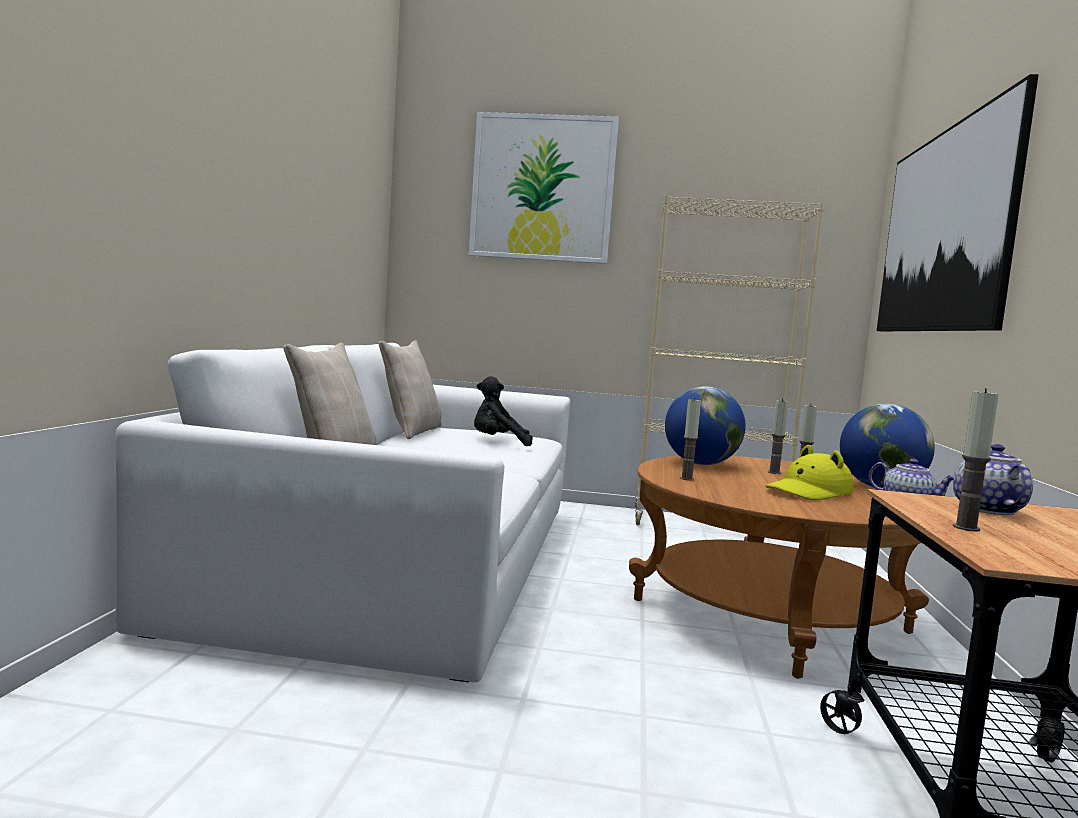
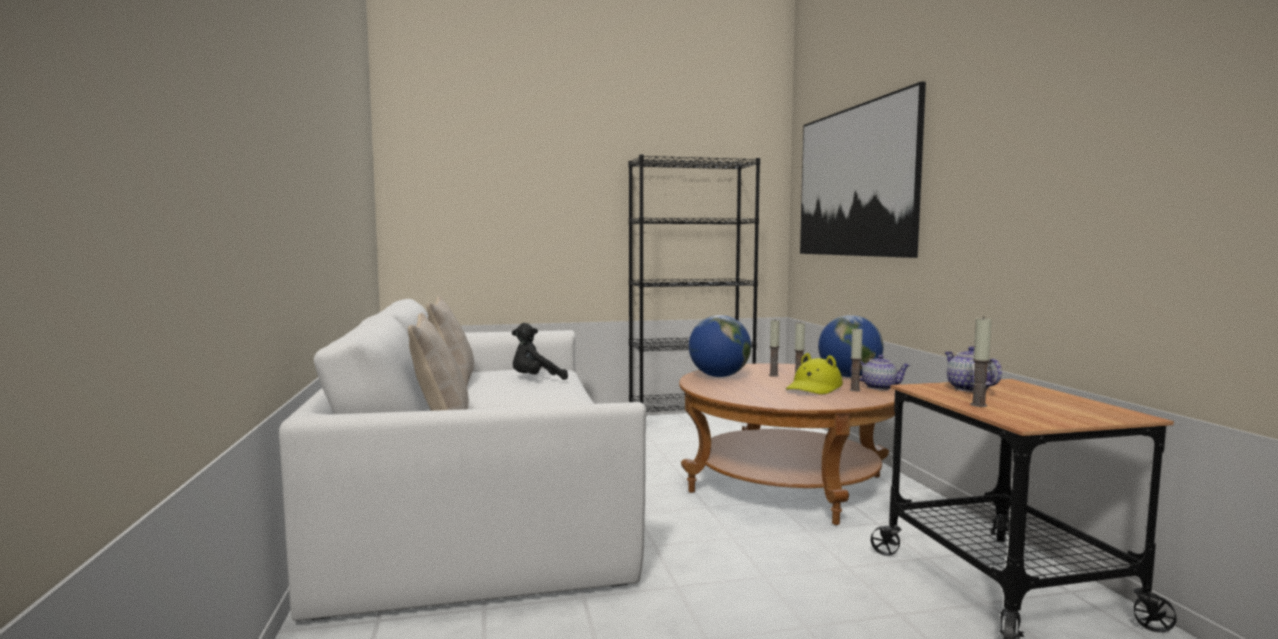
camera: 20 degrees left, 0 degrees up
picture [469,112,619,264] -> none
beige bookcase [634,195,825,541] -> black bookcase [629,155,760,412]
candle [680,399,701,481] -> candle moved to [850,327,863,392]

